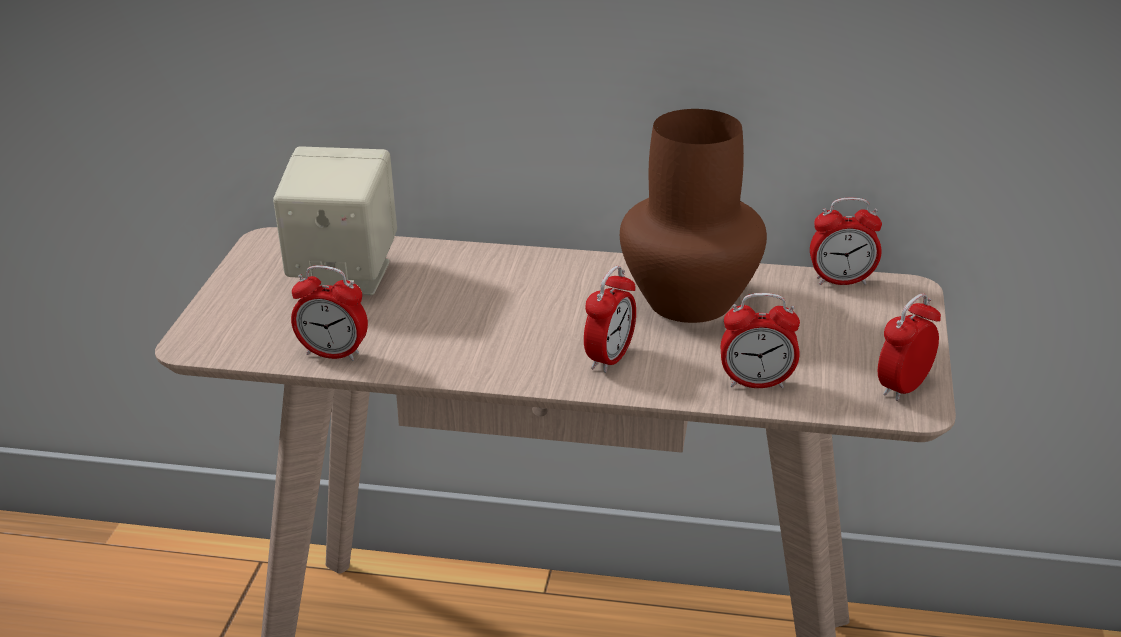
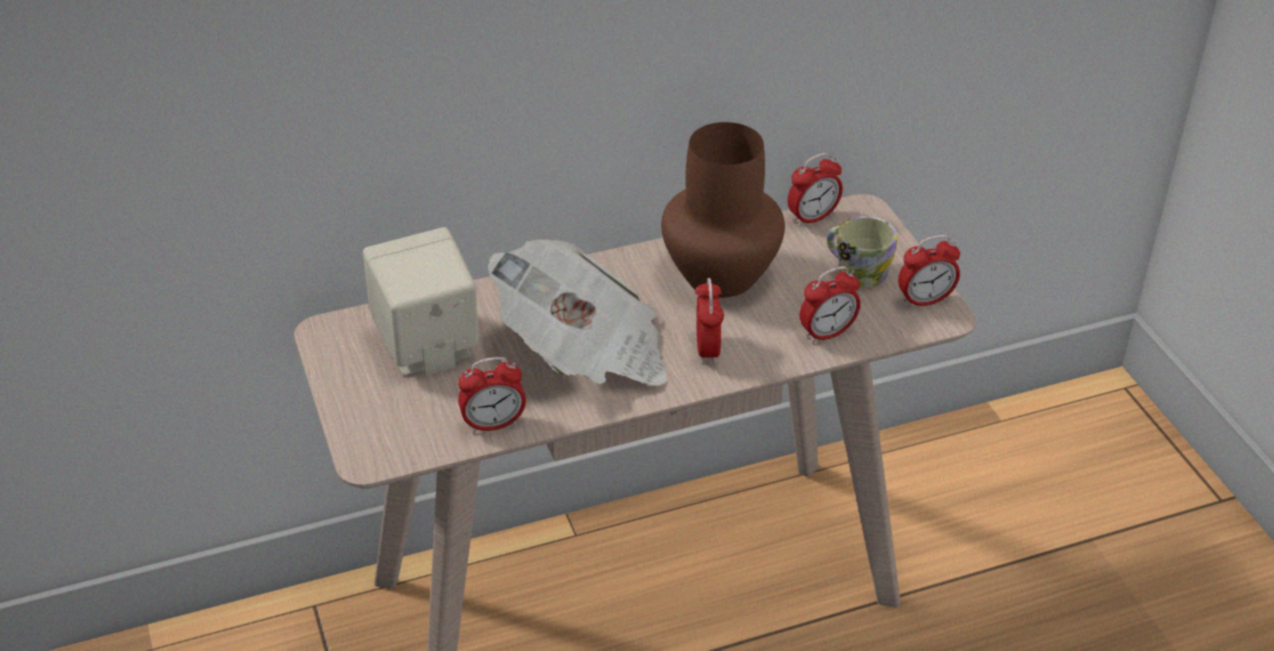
camera: 30 degrees left, 10 degrees up
alarm clock [878,293,941,401] -> alarm clock turned 120 degrees counterclockwise [898,235,960,308]
none -> newspaper [488,239,667,386]
none -> mug [826,216,897,287]

